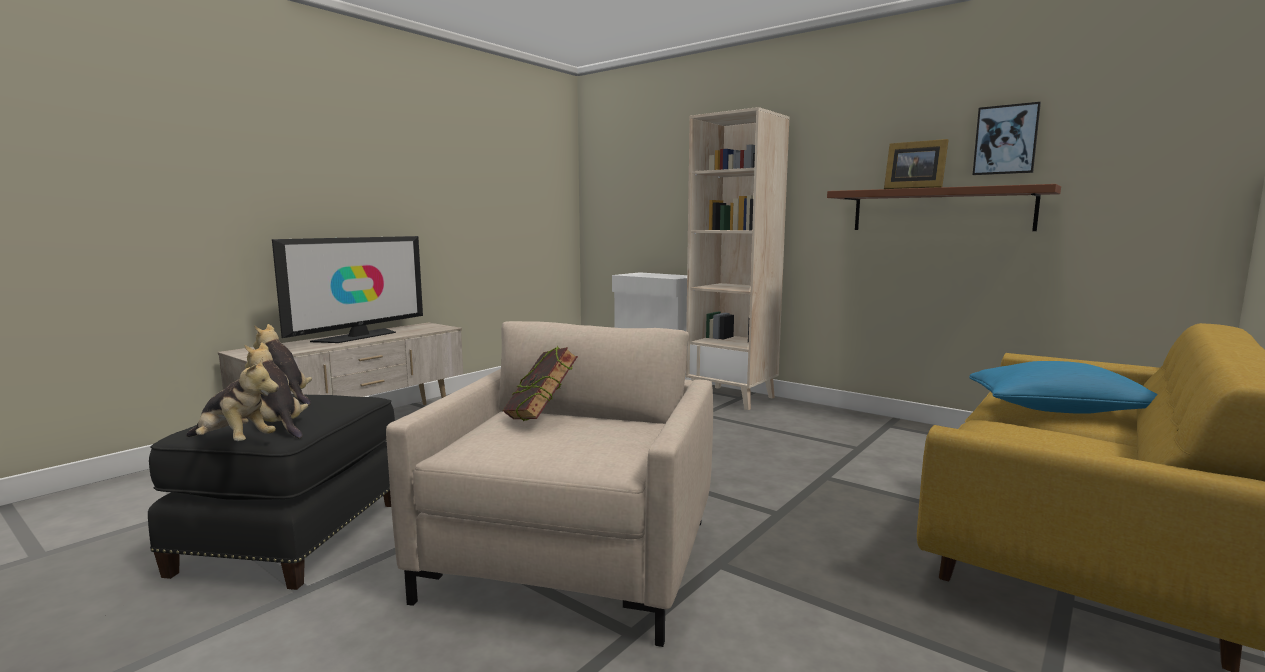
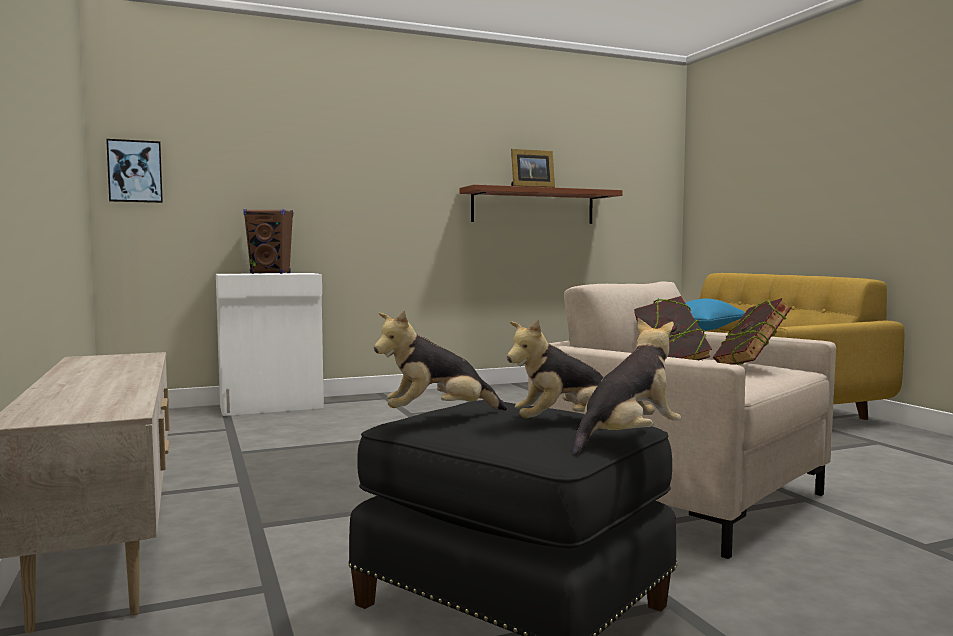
camera: 60 degrees left, 5 degrees down
television [272,236,423,343] -> none
beige bookcase [686,107,789,410] -> none
picture [973,102,1041,175] -> picture moved to [106,139,163,203]
none -> brown speaker [243,209,293,274]
none -> book [713,298,791,365]

